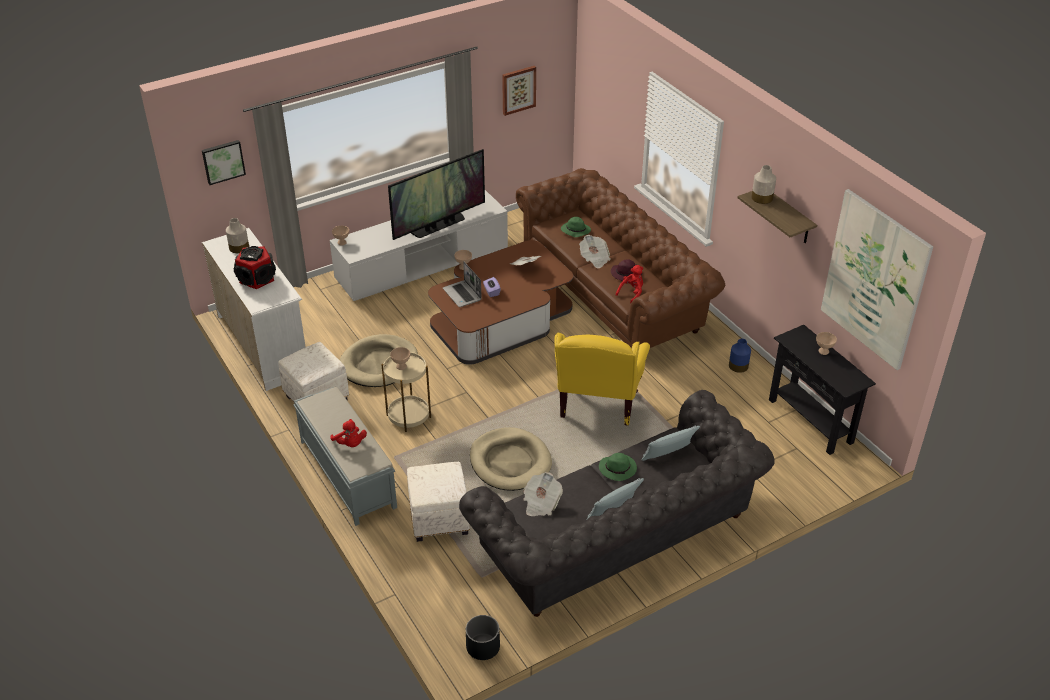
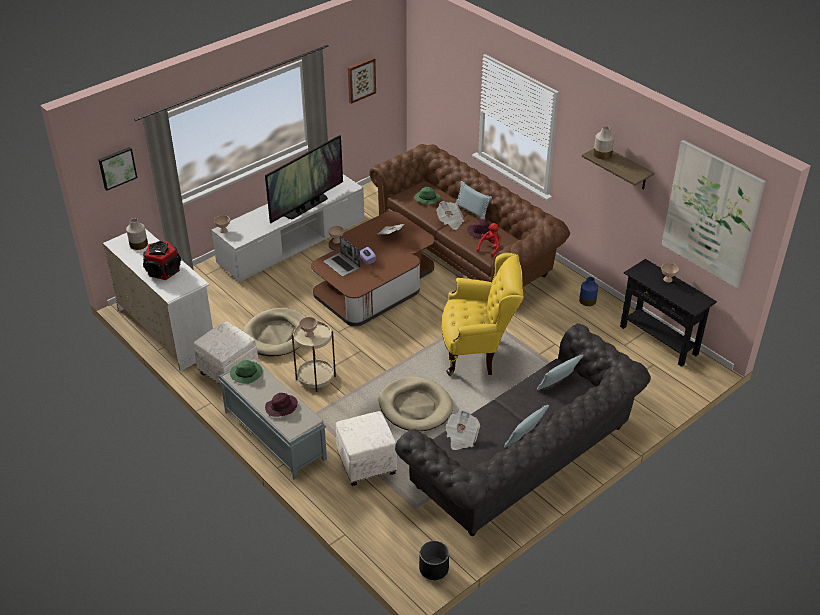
camera: 10 degrees left, 0 degrees up
red plush toy [331,419,367,447] -> purple hat [265,393,298,417]
yellow armchair [555,333,650,426] -> yellow armchair turned 90 degrees counterclockwise [442,253,524,376]
green hat [599,453,637,481] -> green hat moved to [230,360,263,384]
none -> blue pillow [455,181,492,220]

